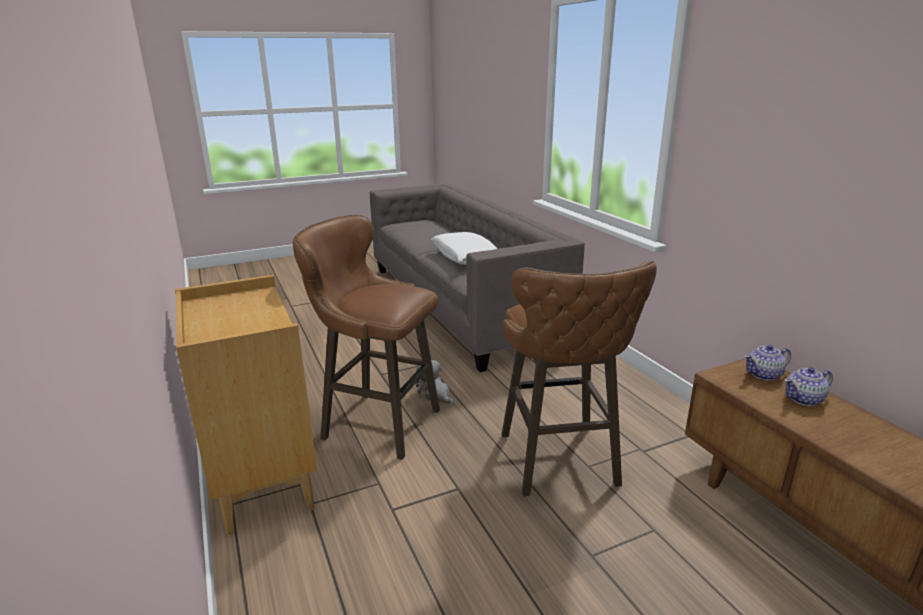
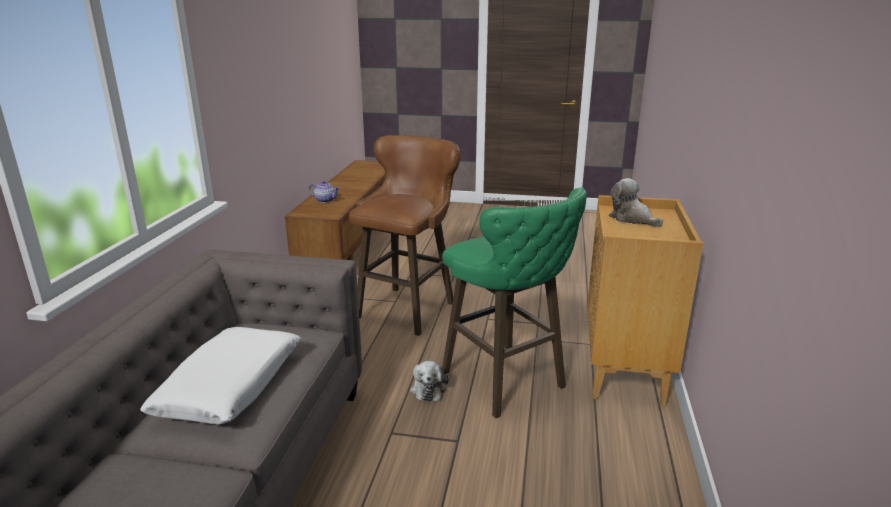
camera: 145 degrees left, 0 degrees up
brown stool [293,215,440,460] -> green stool [442,187,587,418]
teapot [744,345,791,381] -> none
none -> plush toy [609,178,663,226]

